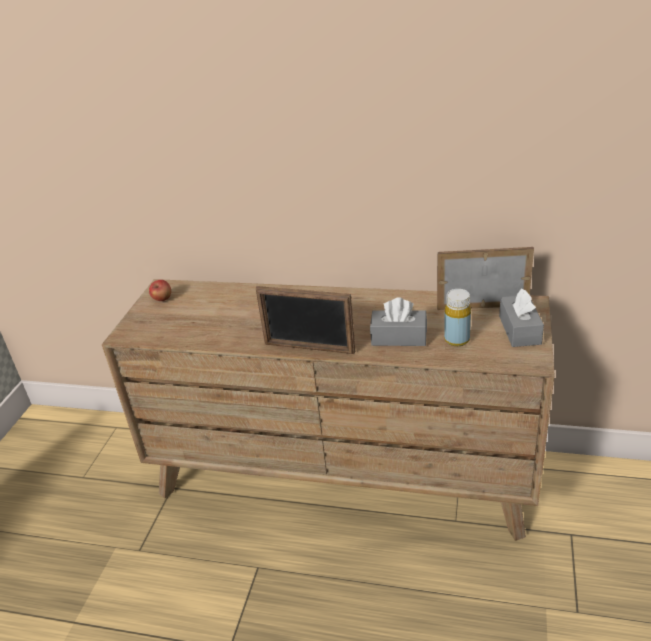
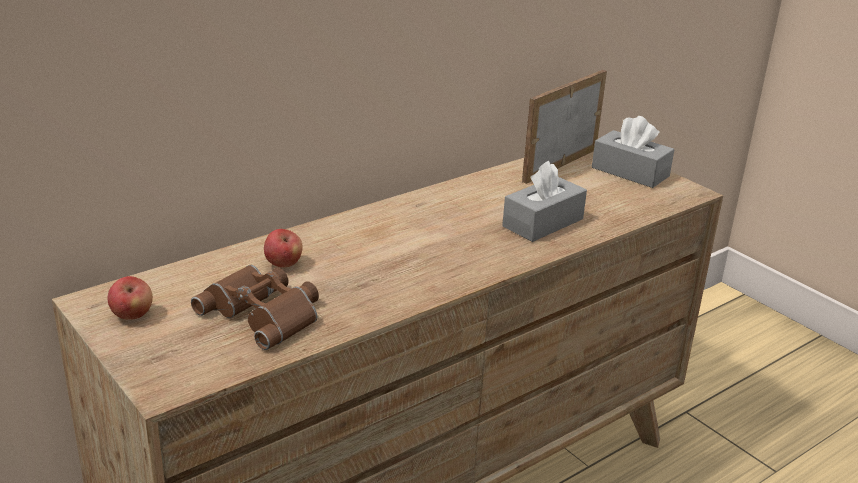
camera: 55 degrees left, 5 degrees down
picture frame [256,286,355,354] -> none
yellow bottle [444,289,471,346] -> none
none -> brown binoculars [191,265,319,350]
none -> apple [264,229,303,268]

